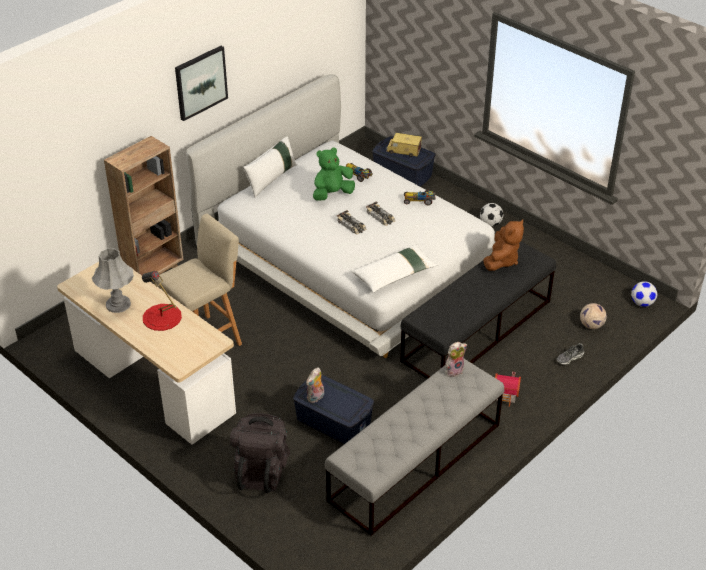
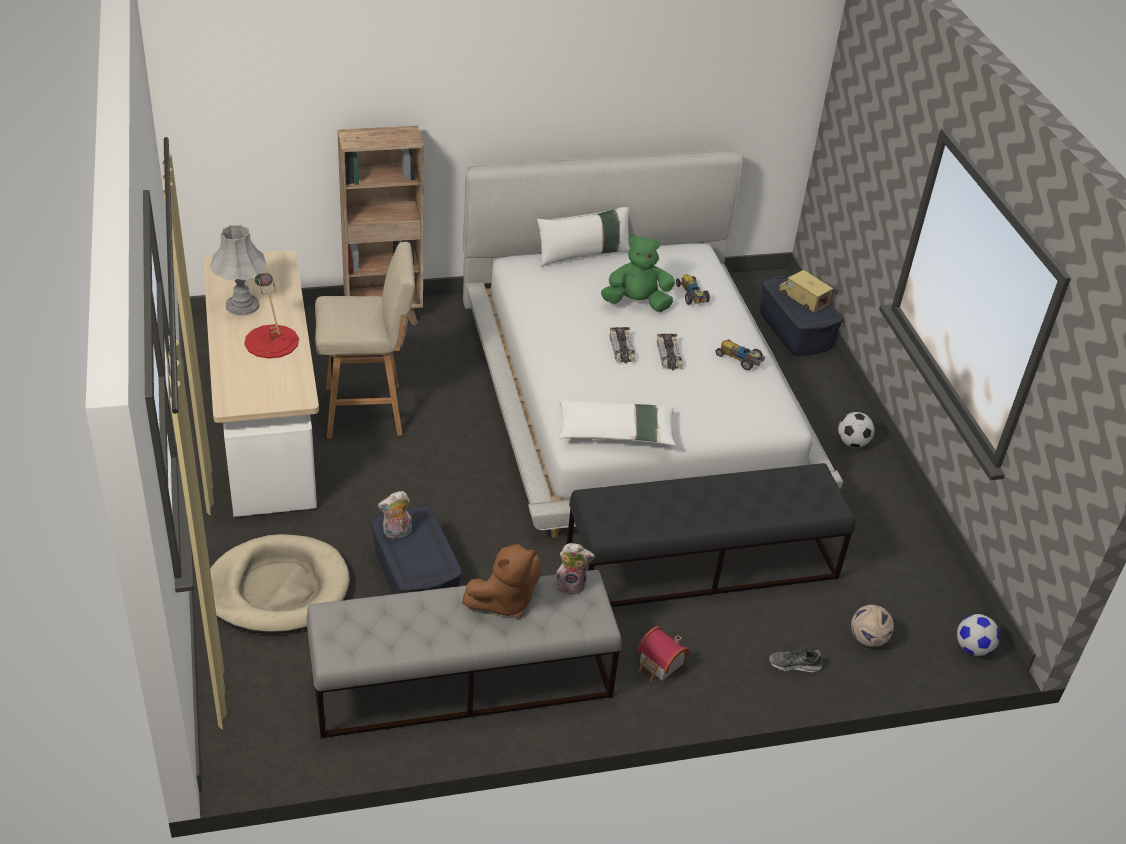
camera: 30 degrees right, 0 degrees up
picture [175,46,228,121] -> none
black backpack [230,413,290,493] -> beige dog bed [210,534,350,634]
brown plush toy [483,219,524,271] -> brown plush toy moved to [462,544,542,619]

